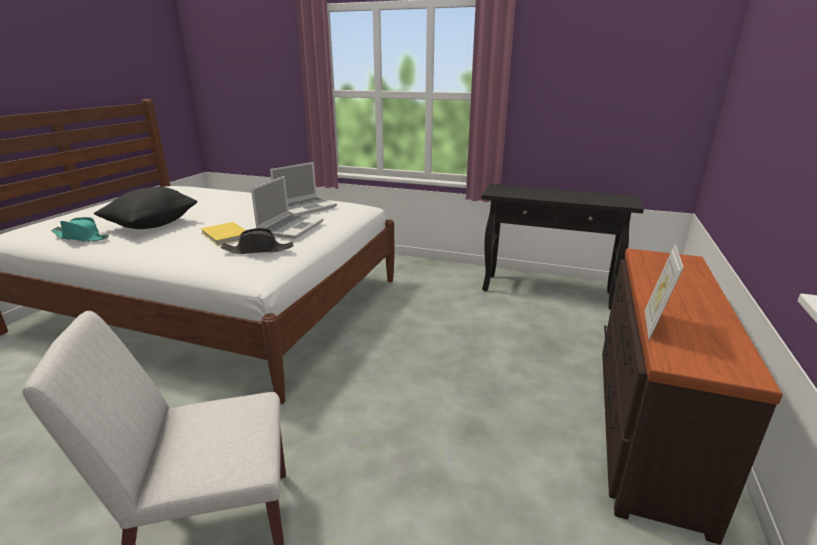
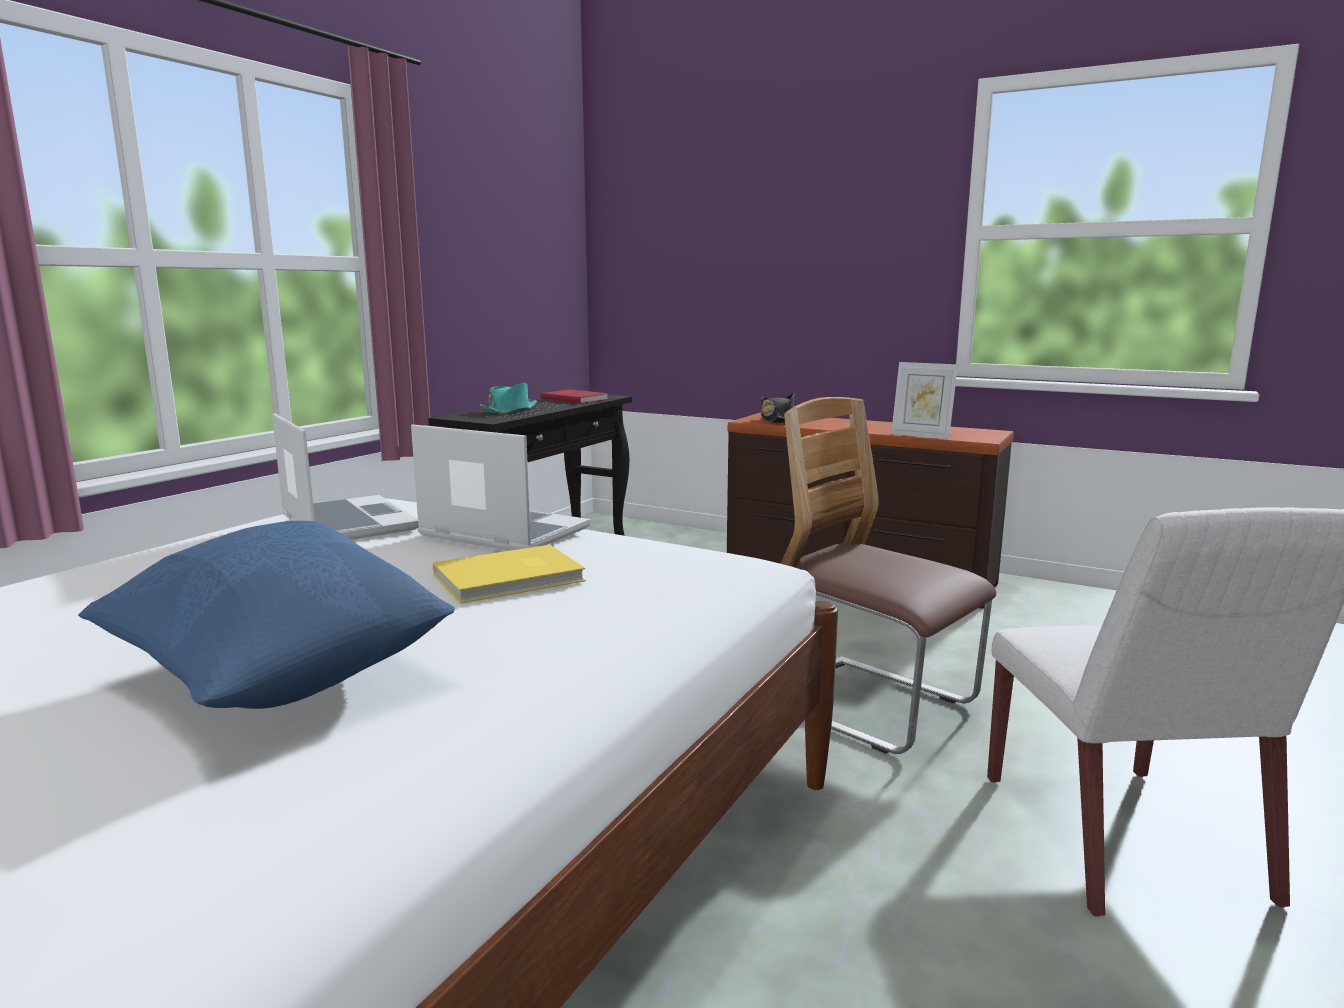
camera: 80 degrees left, 10 degrees down
turquoise hat [51,217,109,242] -> turquoise hat moved to [480,383,537,414]
black pillow [94,187,197,229] -> blue pillow [78,521,455,709]
black hat [221,228,294,254] -> black hat moved to [760,393,795,423]
none -> red book [540,389,609,404]
none -> chair [781,397,996,754]

